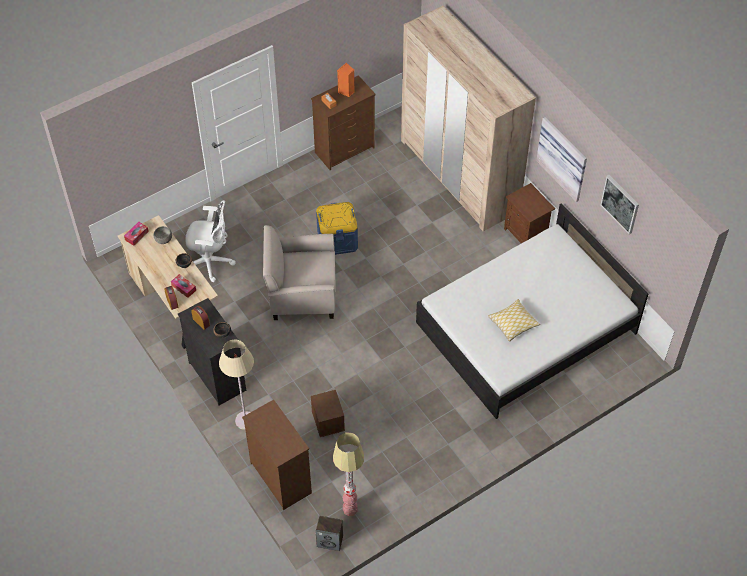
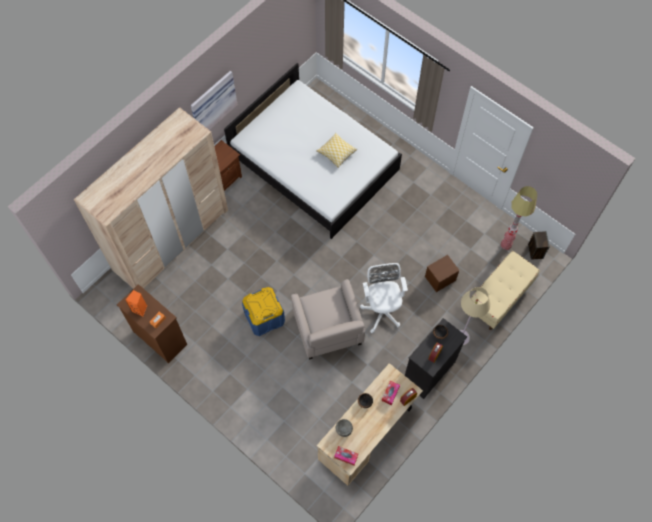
camera: 105 degrees left, 10 degrees up
white office chair [185,200,236,282] -> white office chair moved to [360,263,408,333]
brown dresser [242,400,312,510] -> beige bench [470,251,540,330]
picture [600,175,639,234] -> none

